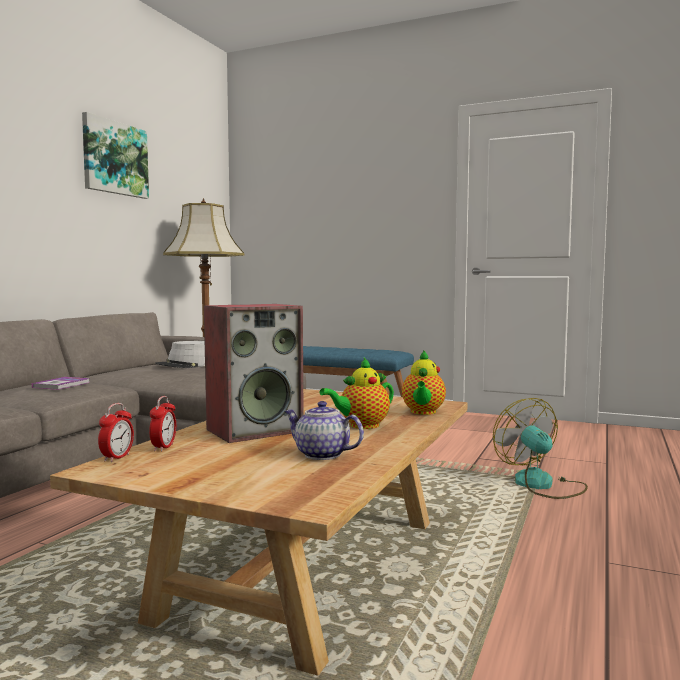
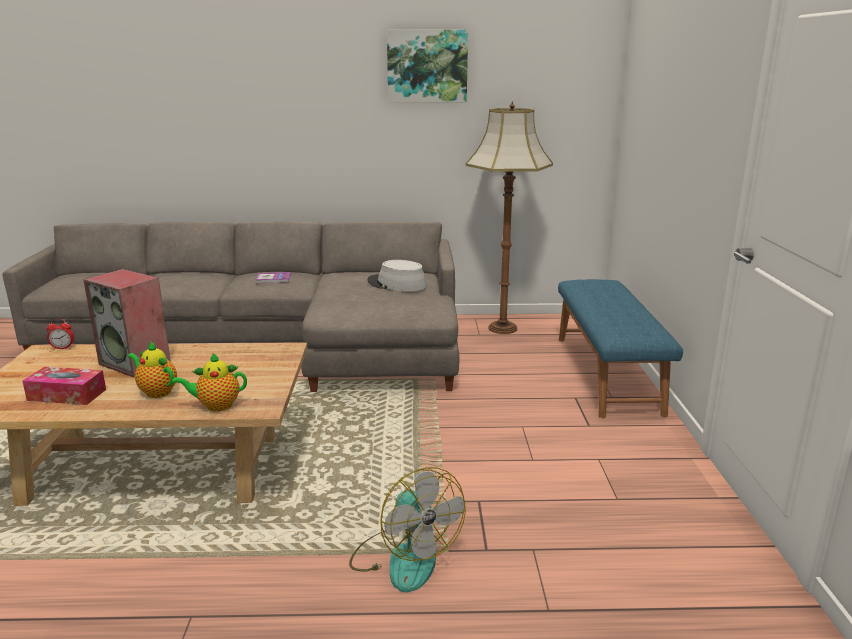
camera: 65 degrees right, 15 degrees up
alarm clock [149,396,176,452] -> none
teapot [285,401,364,460] -> tissue box [22,367,106,405]
fan [493,398,588,499] -> fan turned 105 degrees clockwise [349,467,466,592]

